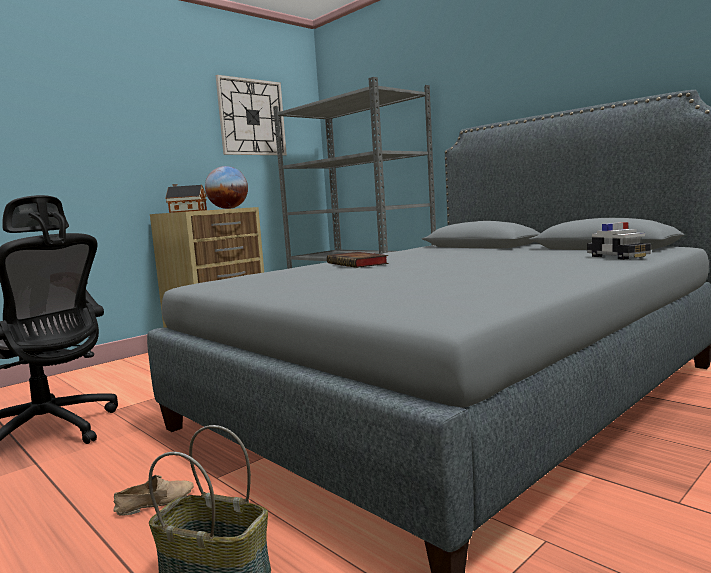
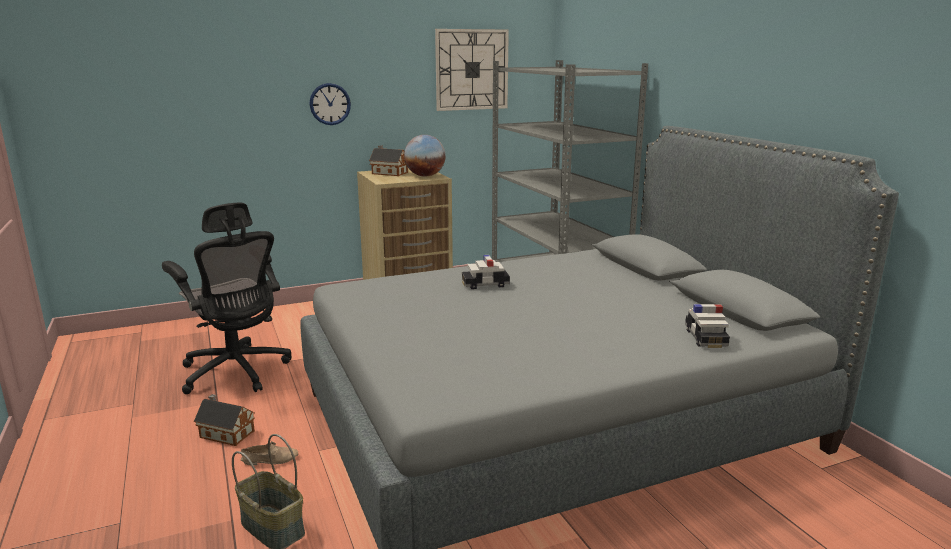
camera: 20 degrees right, 10 degrees up
book [327,252,389,268] -> toy car [462,255,510,289]
none -> toy house [194,394,255,446]
none -> wall clock [309,83,351,125]

